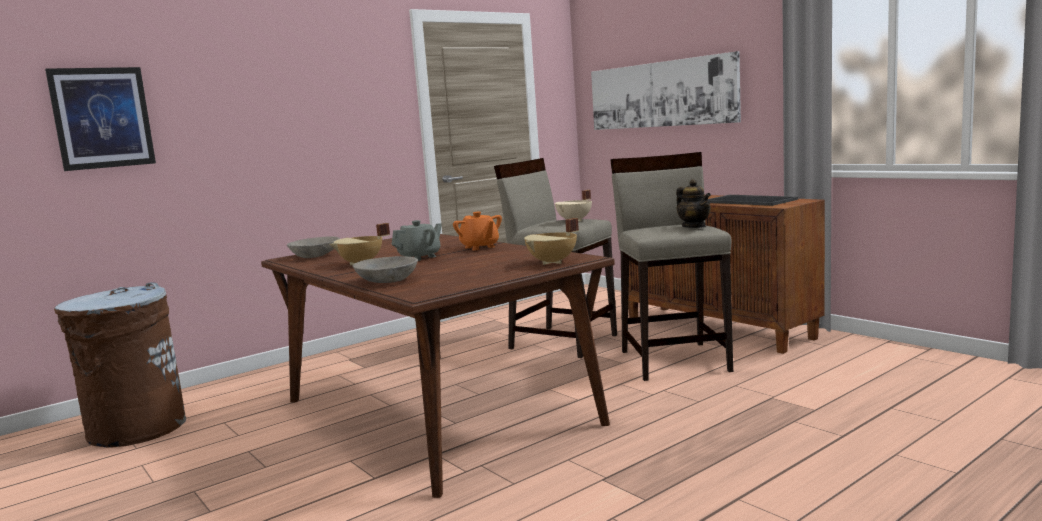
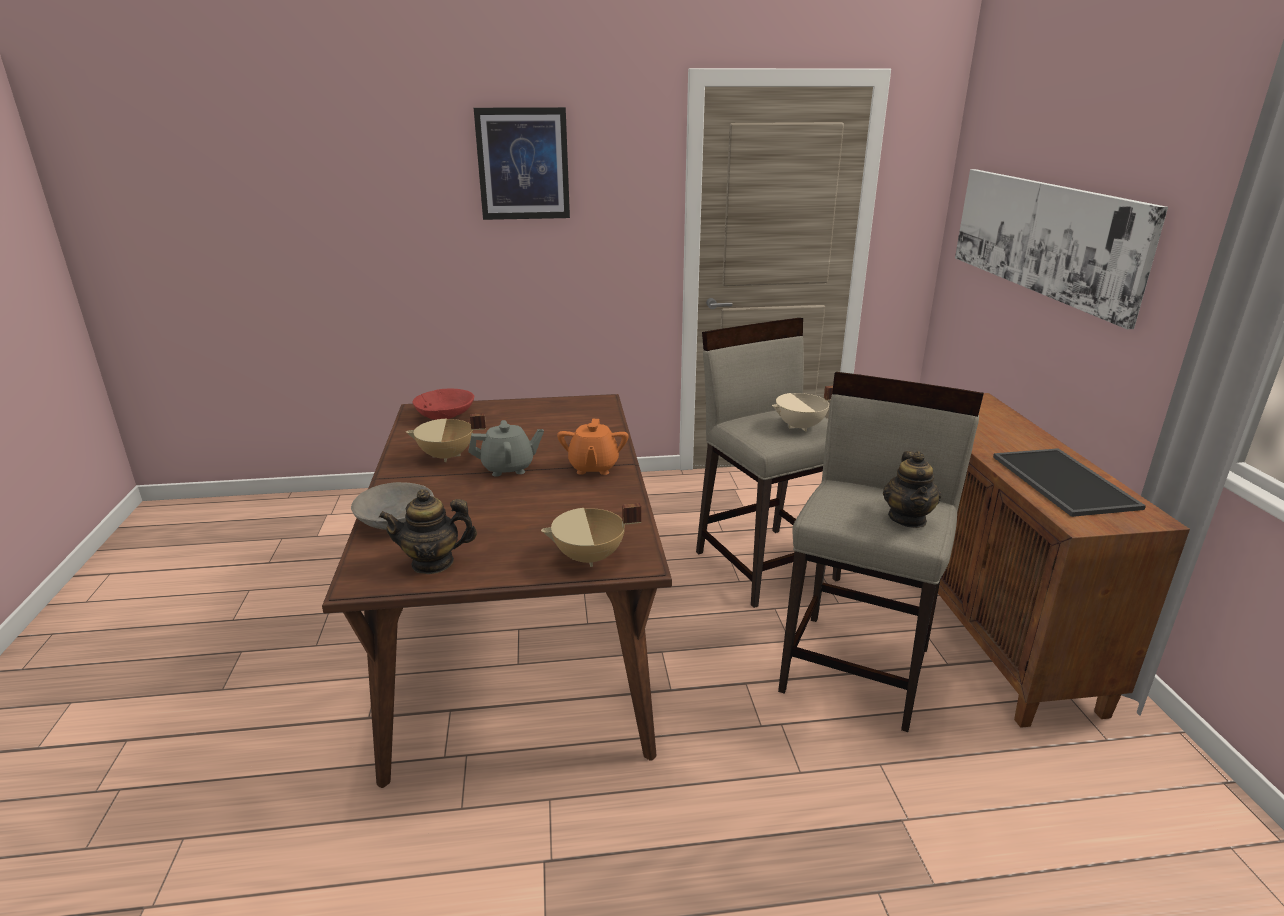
camera: 30 degrees right, 15 degrees up
picture [45,67,156,171] -> picture moved to [474,107,570,220]
brown trash can [54,282,186,448] -> none
grey bowl [287,237,340,258] -> red bowl [412,388,474,420]
none -> teapot [379,489,477,574]

